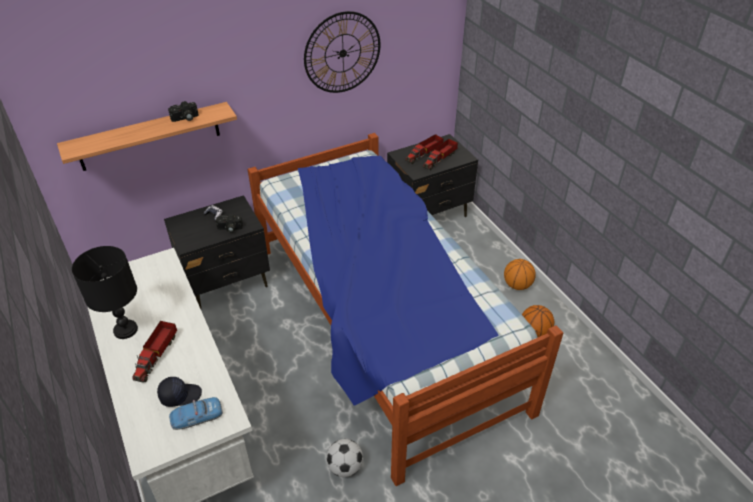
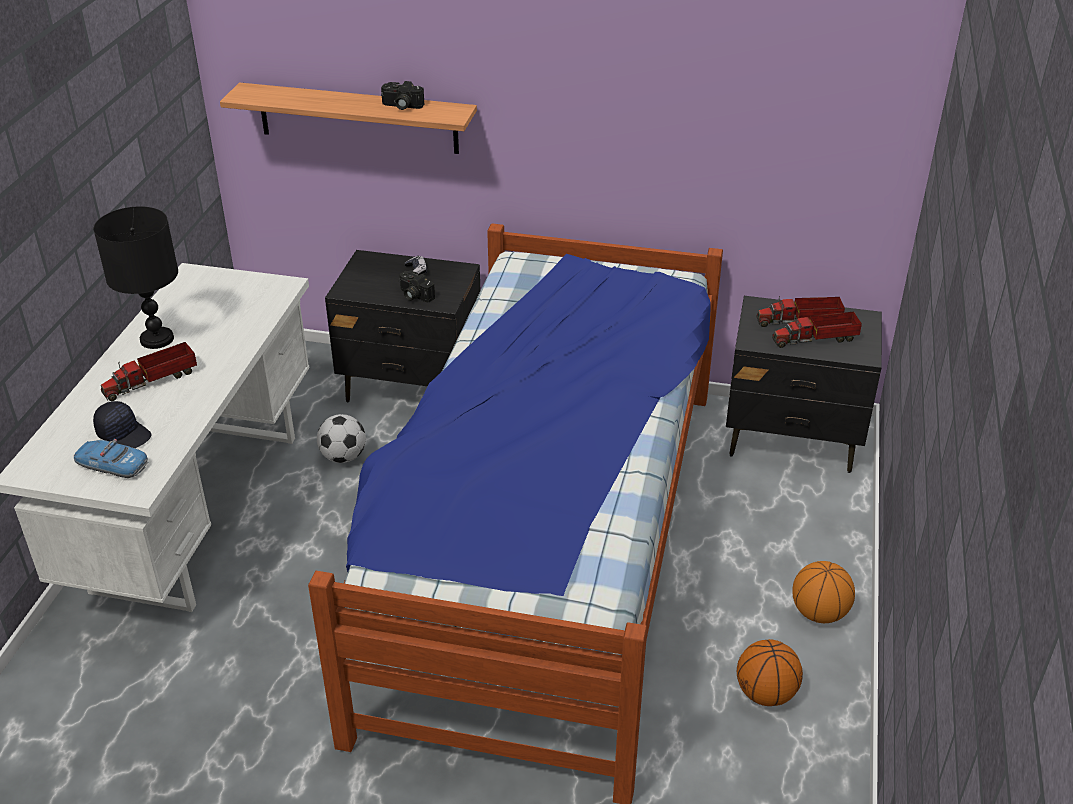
camera: 40 degrees right, 5 degrees down
wall clock [304,11,380,93] -> none
football [326,439,363,477] -> football moved to [317,414,366,463]

